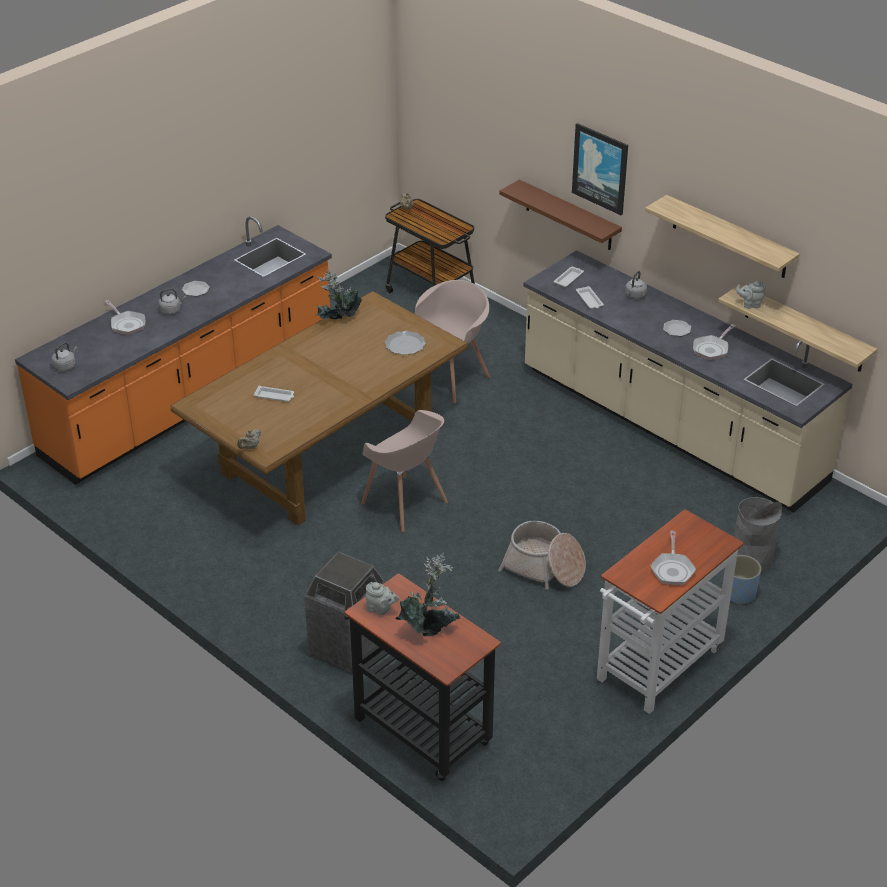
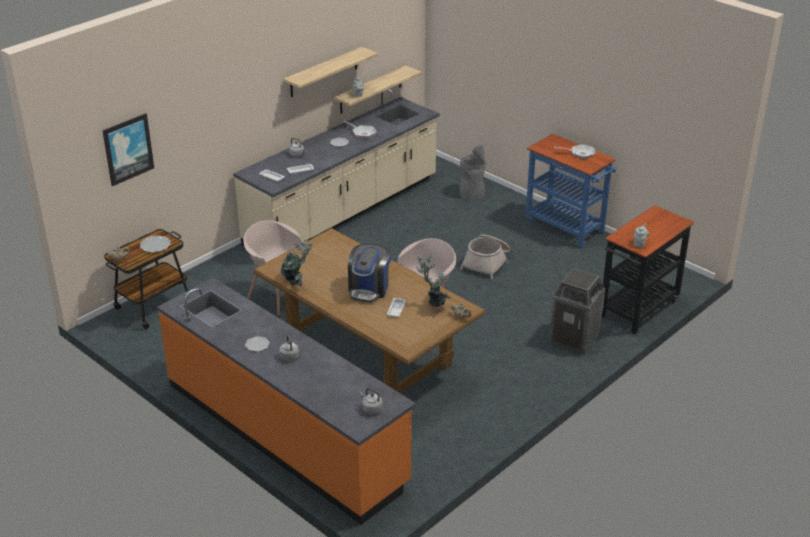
camera: 90 degrees left, 5 degrees down
frying pan [105,300,145,335] -> none
plate [385,331,426,355] -> plate moved to [140,235,171,252]
potted plant [395,553,460,637] -> potted plant moved to [416,253,451,307]
brown shelf [499,180,622,250] -> none
picture [572,123,628,215] -> picture moved to [102,113,154,186]
white cart [597,510,743,714] -> blue cart [526,134,616,248]
blue planter [730,555,761,605] -> none
none -> coffee machine [348,244,391,303]

